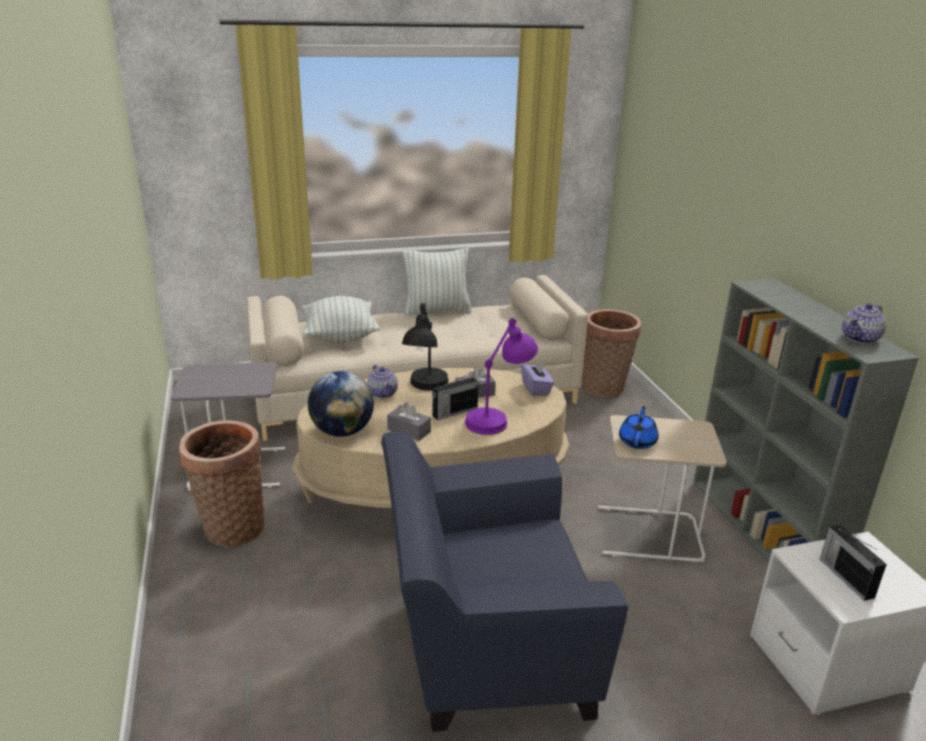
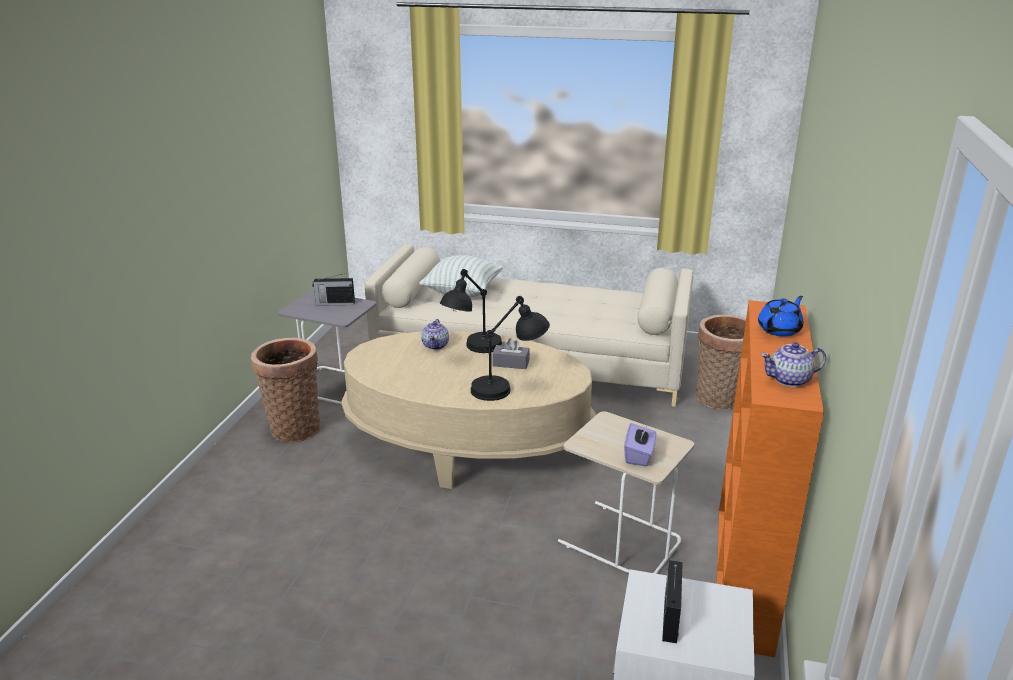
camera: 30 degrees right, 0 degrees up
globe [308,371,374,437] -> none
blue armchair [381,431,628,732] -> none
grey tissue box [387,402,431,441] -> none
pillow [402,248,472,316] -> none
radio [432,374,479,420] -> radio moved to [312,273,355,306]
purple table lamp [465,318,538,435] -> black table lamp [471,296,550,401]
purple tissue box [521,360,554,396] -> purple tissue box moved to [624,423,656,466]
blue teapot [619,406,659,449] -> blue teapot moved to [758,296,803,337]
grey bookcase [694,278,919,563] -> orange bookcase [717,300,824,657]

